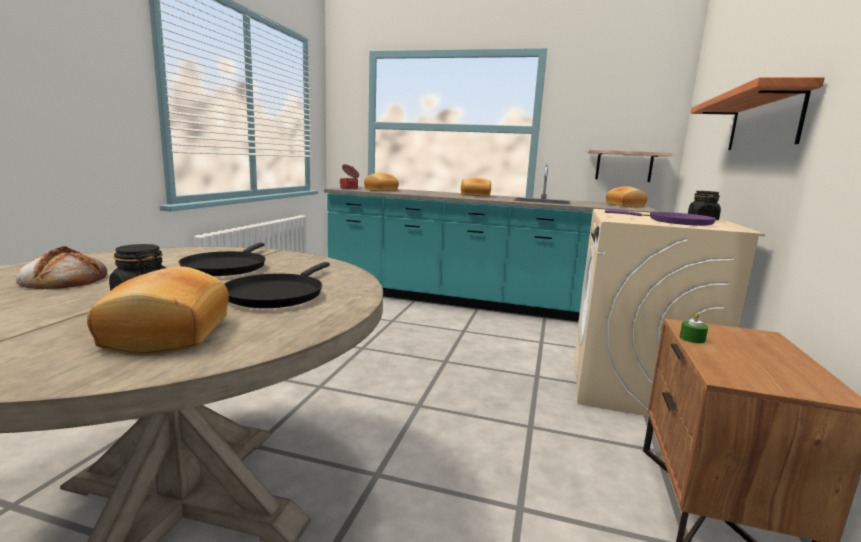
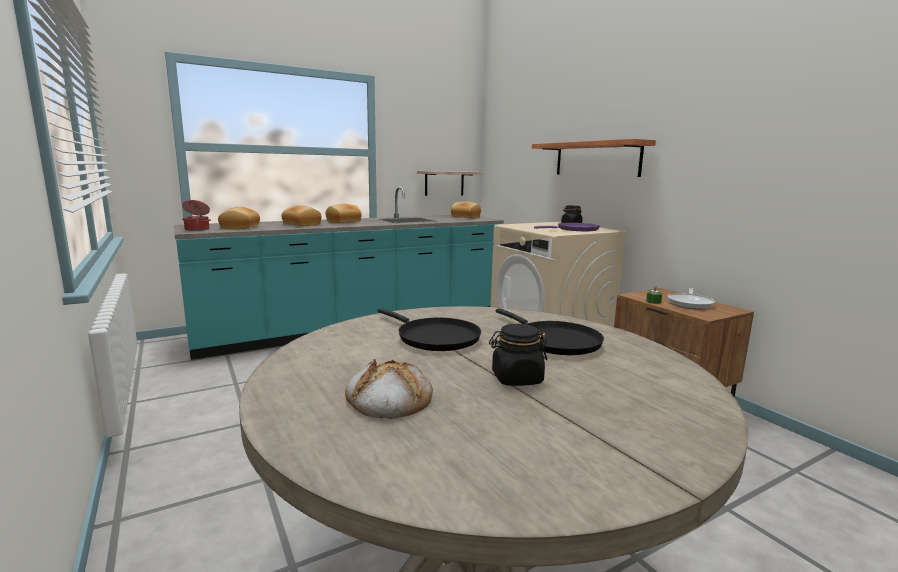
camera: 45 degrees left, 0 degrees up
bread [87,266,229,355] -> bread moved to [281,205,322,226]
none -> frying pan [667,288,715,309]

